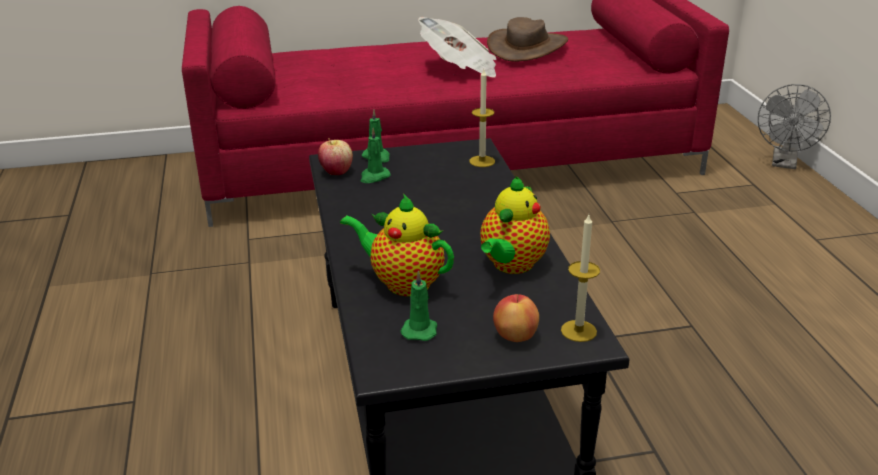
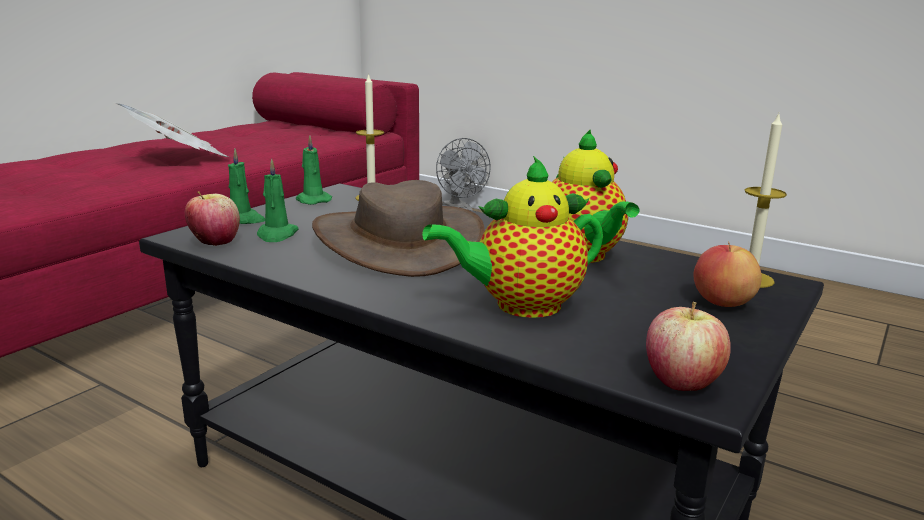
camera: 45 degrees left, 10 degrees down
green candle [400,270,437,341] -> green candle moved to [296,135,332,205]
brown hat [487,17,568,62] -> brown hat moved to [312,180,485,277]
none -> apple [646,302,731,391]

